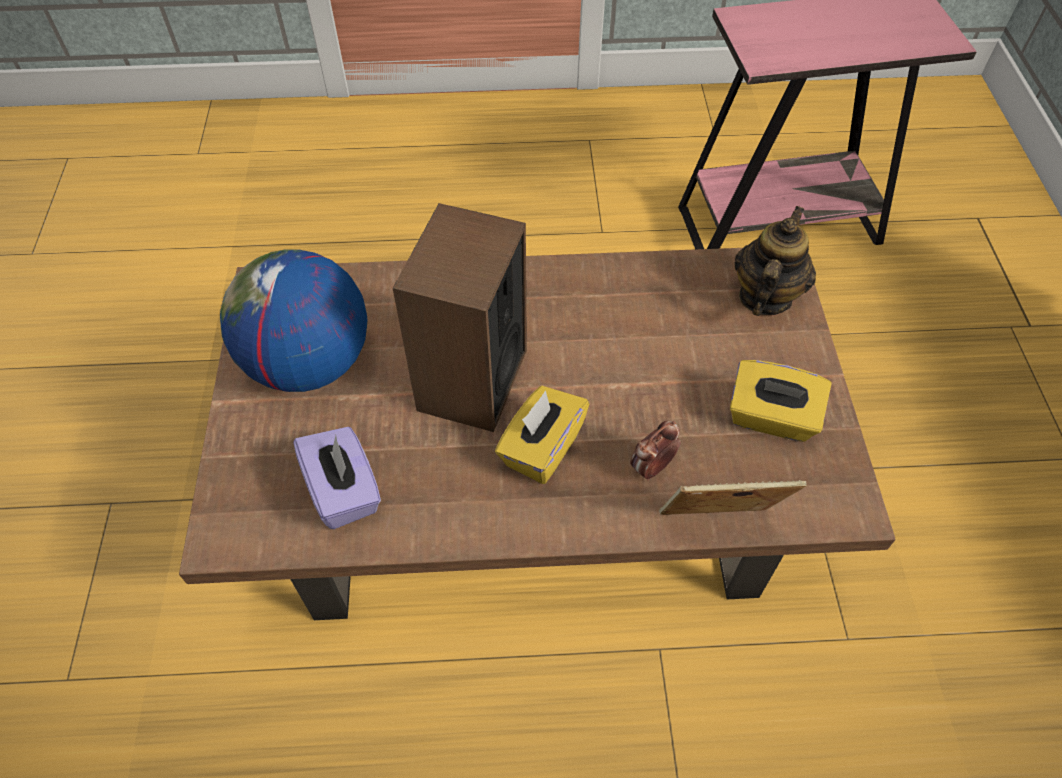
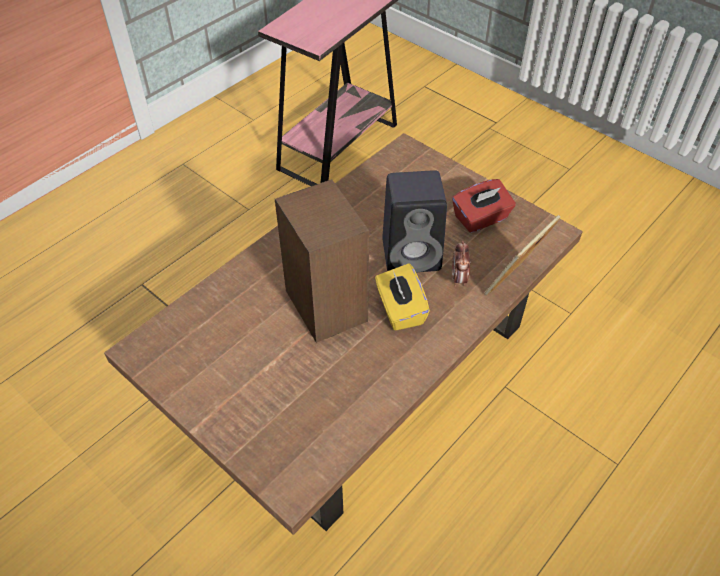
camera: 45 degrees left, 5 degrees down
globe [220,249,368,392] -> none
purple tissue box [293,427,381,529] -> none
yellow tissue box [730,360,832,442] -> red tissue box [452,179,516,233]
teapot [734,206,816,316] -> none
none -> black speaker [382,170,447,273]

